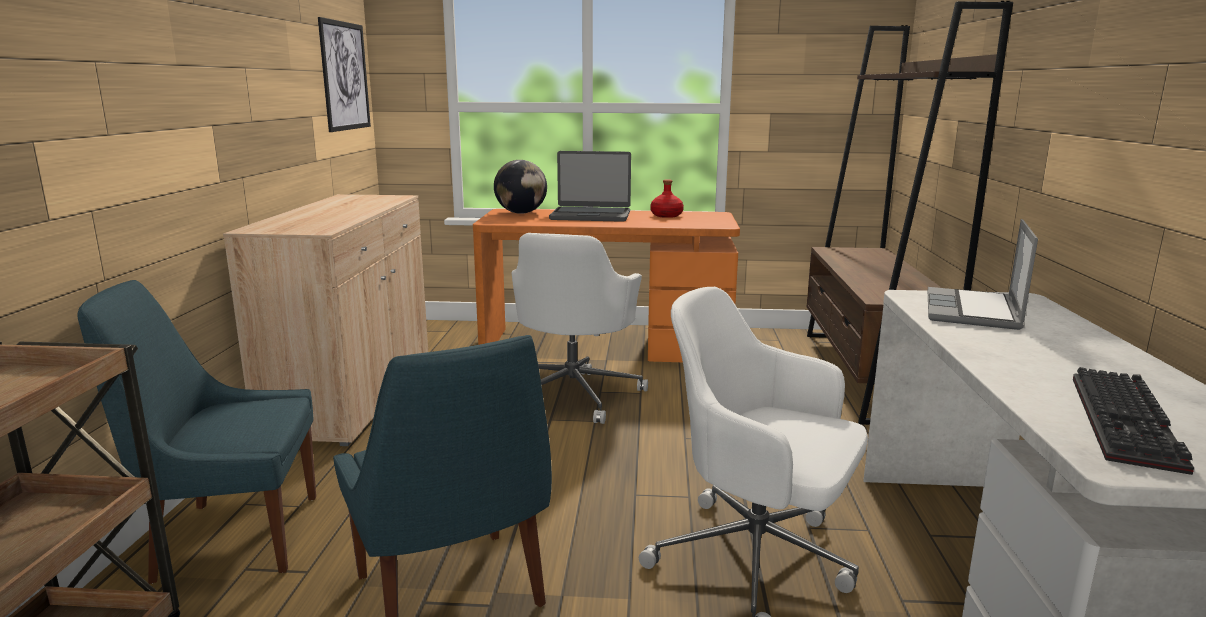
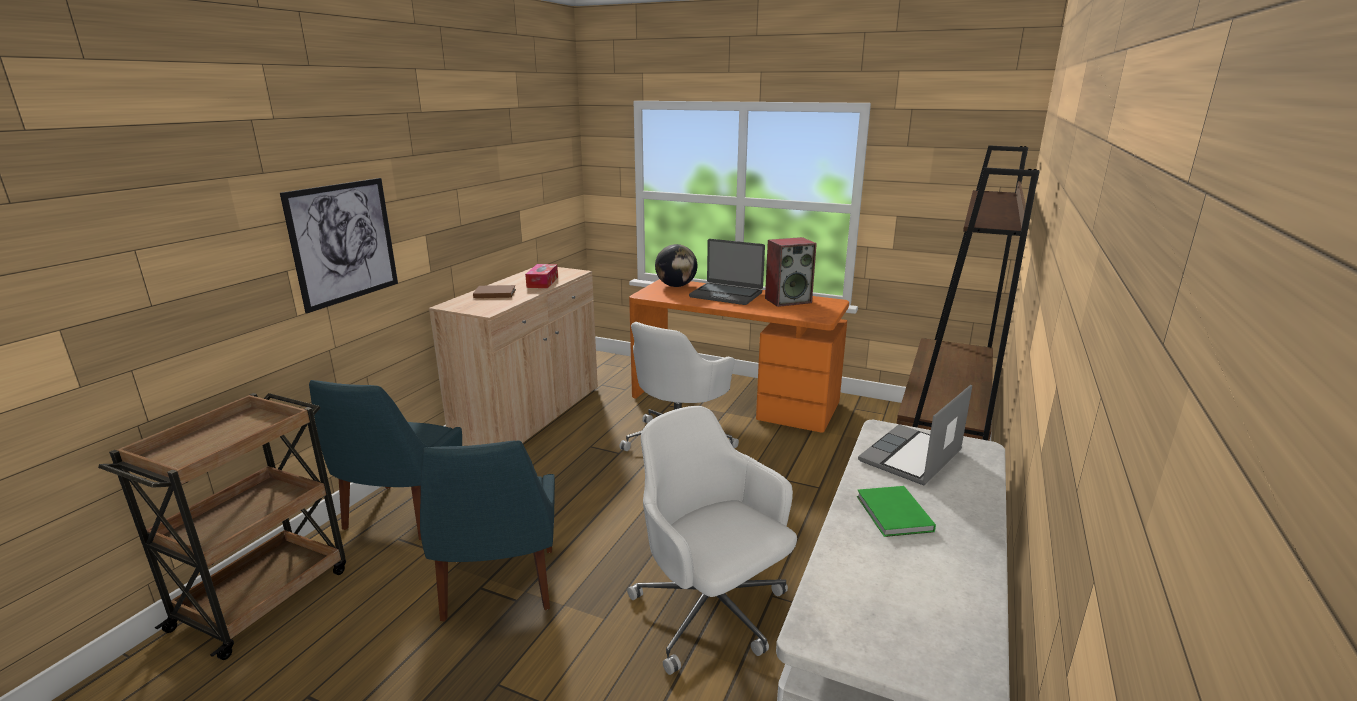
camera: 20 degrees right, 5 degrees up
blue chair [77,280,316,584] -> blue chair turned 90 degrees counterclockwise [309,380,462,540]
picture [318,17,371,132] -> picture moved to [280,178,398,313]
red bottle [650,179,684,218] -> speaker [765,237,817,307]
keyboard [1073,367,1194,475] -> none
none -> brown book [473,285,516,298]
none -> tissue box [525,264,558,288]
none -> green book [857,486,936,537]

